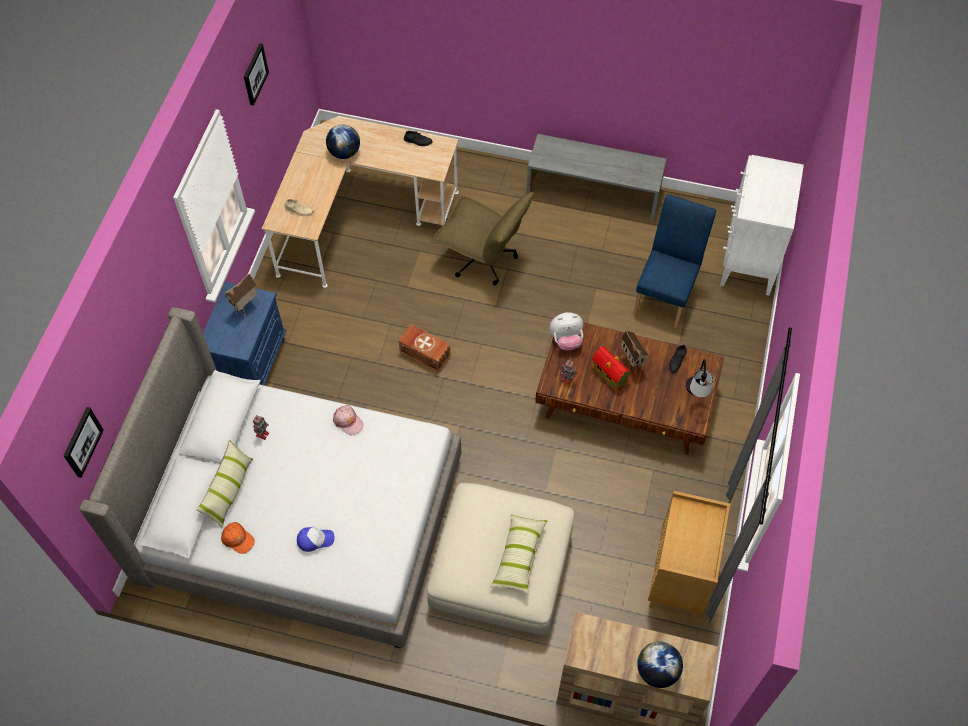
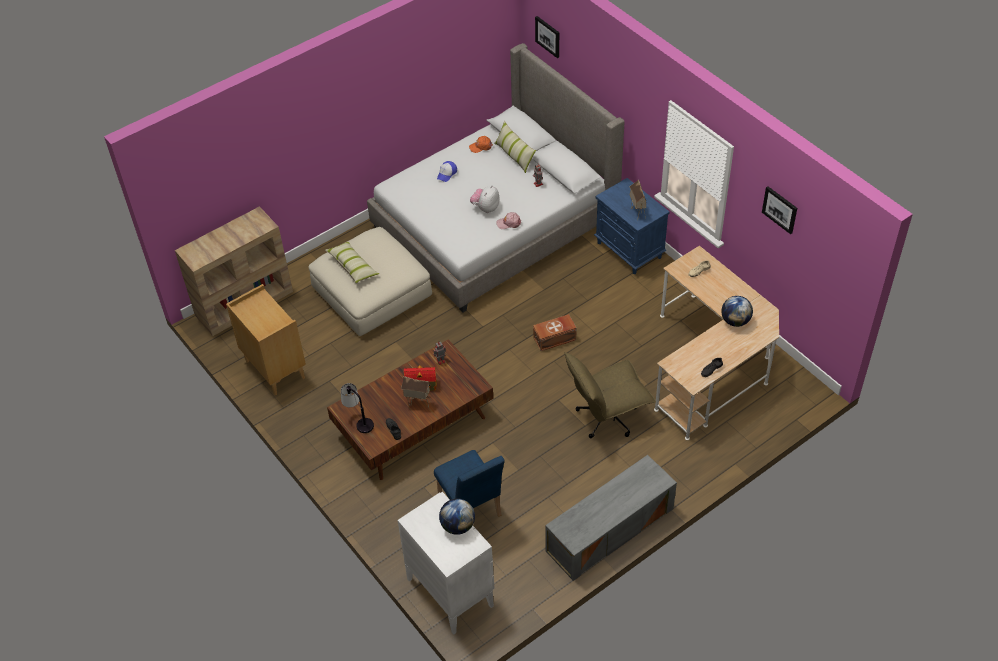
camera: 130 degrees right, 10 degrees down
plush toy [550,312,583,351] -> plush toy moved to [470,185,500,213]
globe [637,642,683,688] -> globe moved to [439,498,475,535]

